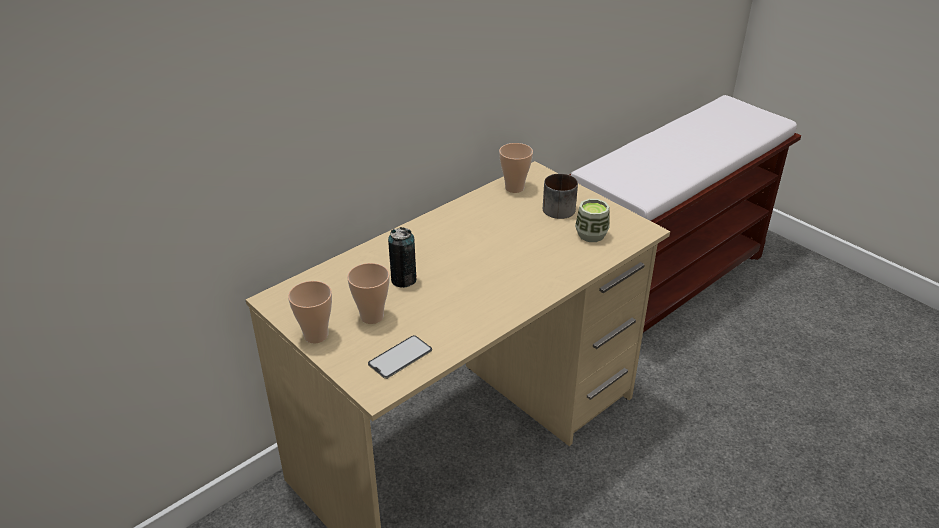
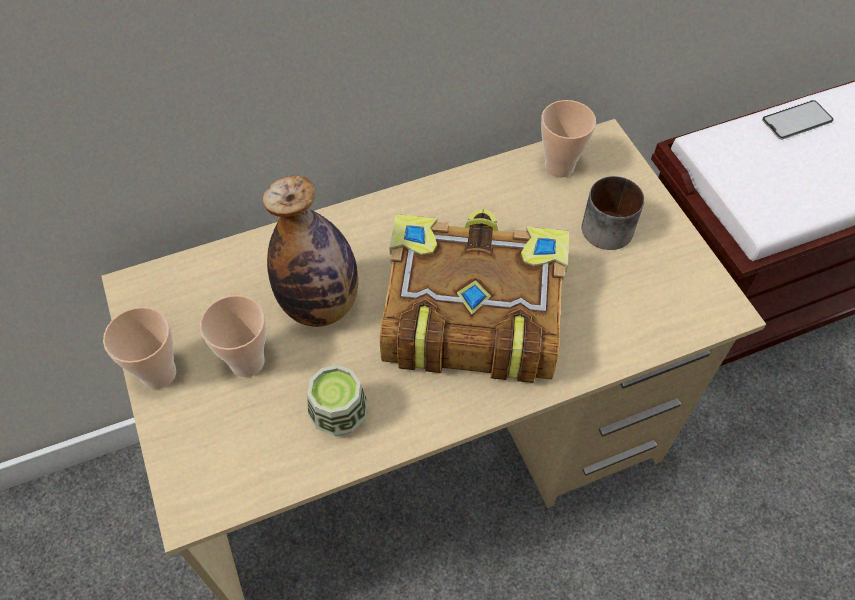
camera: 20 degrees right, 20 degrees up
phone [368,335,432,379] -> phone moved to [762,100,834,139]
can [388,227,416,288] -> bottle [263,176,358,327]
cup [575,199,610,242] -> cup moved to [307,365,368,437]
none -> book [380,209,569,383]

